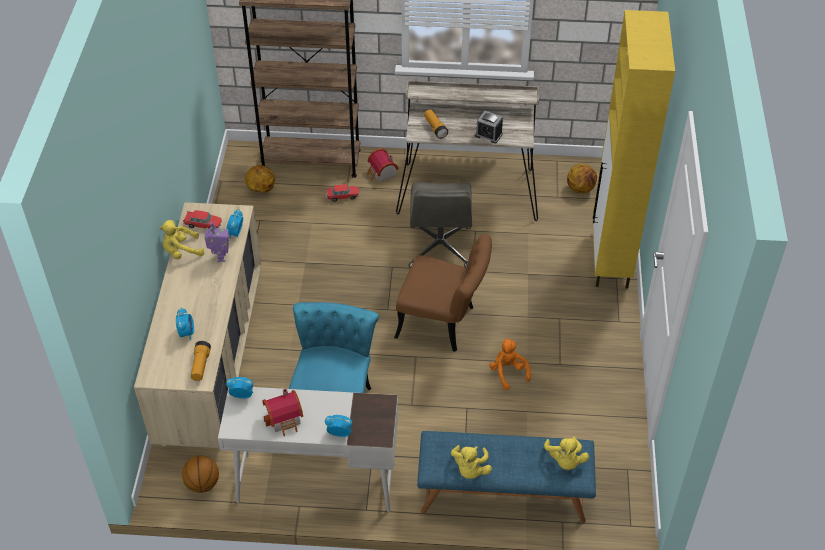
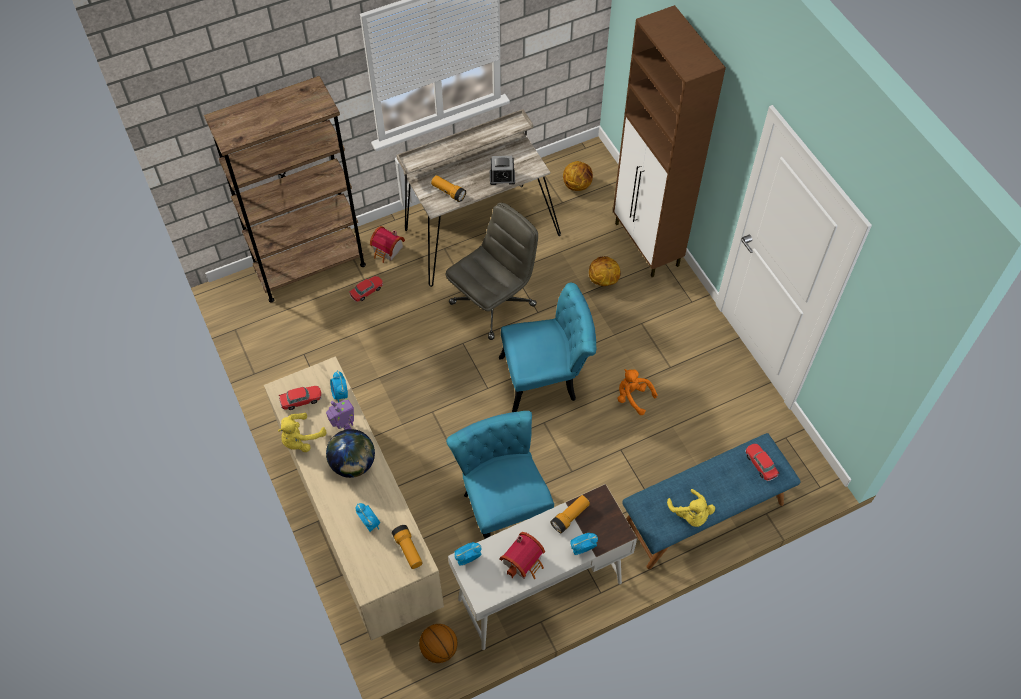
camera: 30 degrees left, 10 degrees up
basketball [245,165,275,193] -> basketball moved to [589,256,621,286]
brown chair [394,234,492,352] -> turquoise chair [499,283,596,412]
grey office chair [409,182,472,268] -> grey office chair turned 105 degrees counterclockwise [445,203,538,340]
yellow plush toy [544,436,589,470] -> toy car [745,444,780,481]
yellow cabinet [592,10,675,289] -> brown cabinet [613,5,726,277]
none -> globe [326,429,375,478]
none -> flashlight [550,495,590,533]

